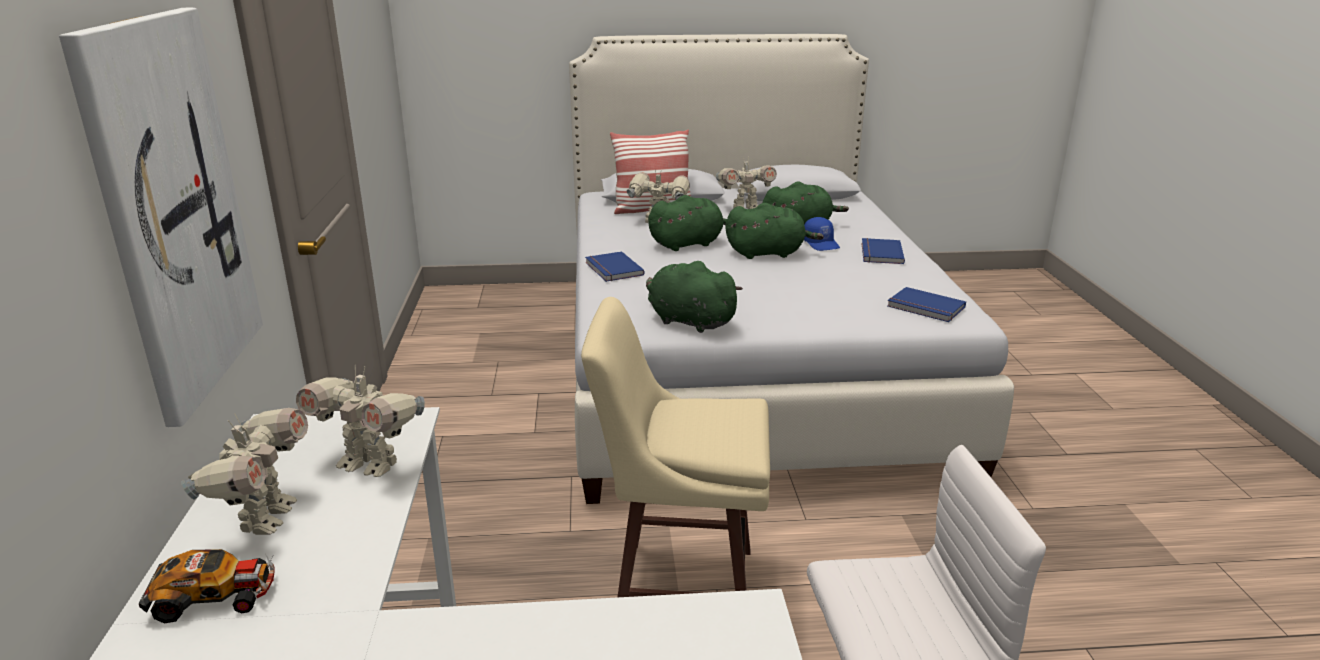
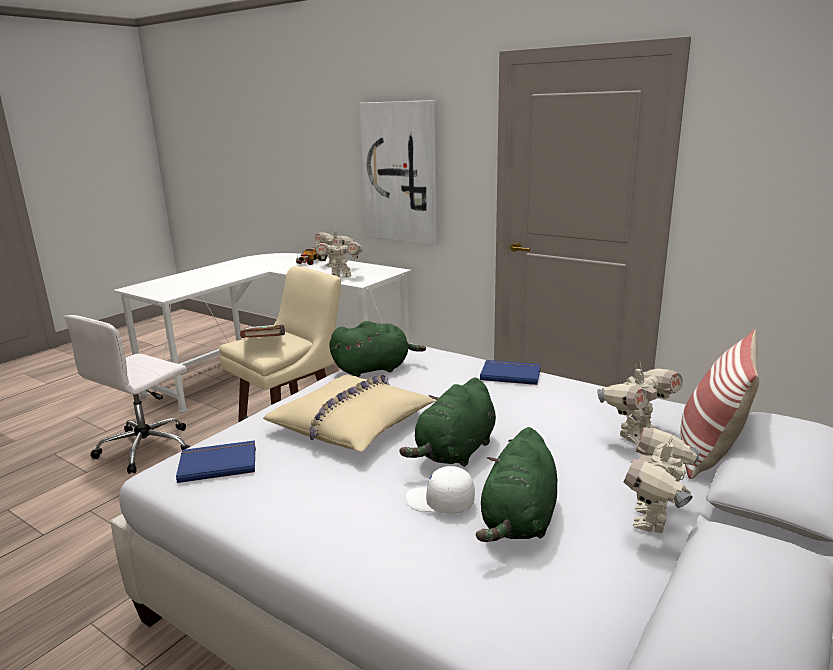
camera: 130 degrees right, 5 degrees down
toy robot [296,365,425,477] -> toy robot turned 150 degrees counterclockwise [316,234,363,278]
green plush toy [648,195,727,251] -> none
blue cap [804,217,840,251] -> white cap [405,466,475,514]
blue book [861,238,905,264] -> none
none -> brown book [240,325,285,338]
none -> beige pillow [263,375,435,452]

